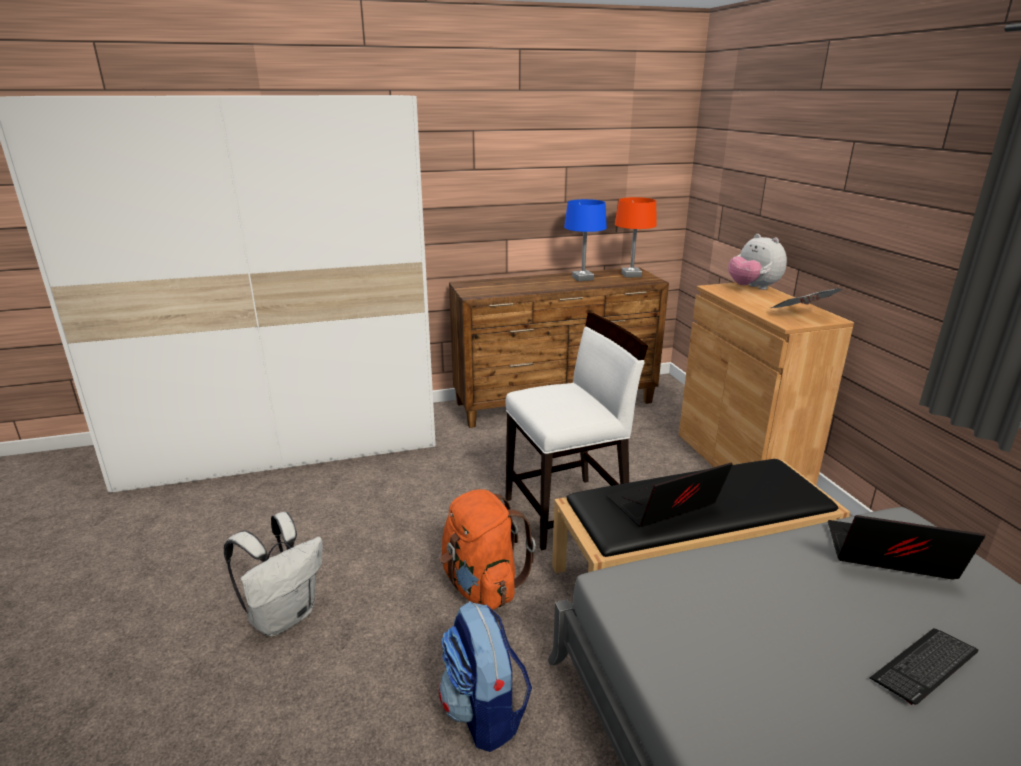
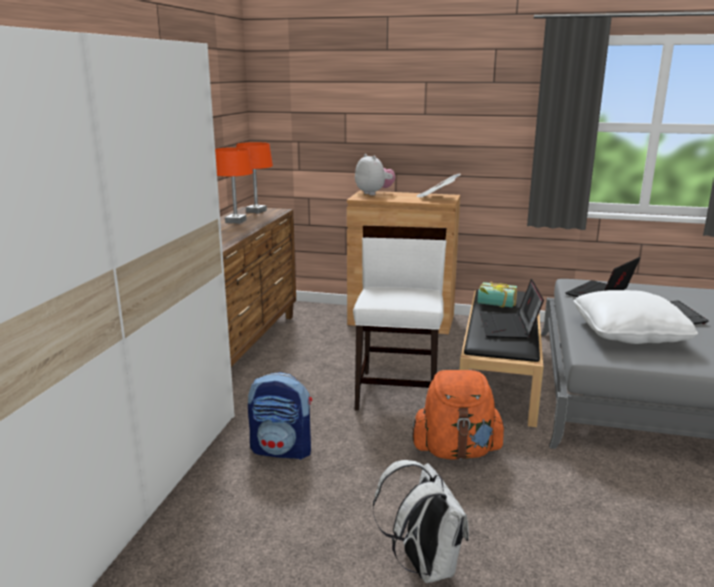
camera: 60 degrees left, 5 degrees down
backpack [439,601,532,752] -> backpack moved to [248,372,312,460]
blue table lamp [564,199,607,281] -> orange table lamp [215,147,253,224]
plush toy [728,234,787,290] -> plush toy turned 120 degrees counterclockwise [355,154,395,195]
none -> book [478,282,517,308]
none -> white pillow [574,290,698,344]

